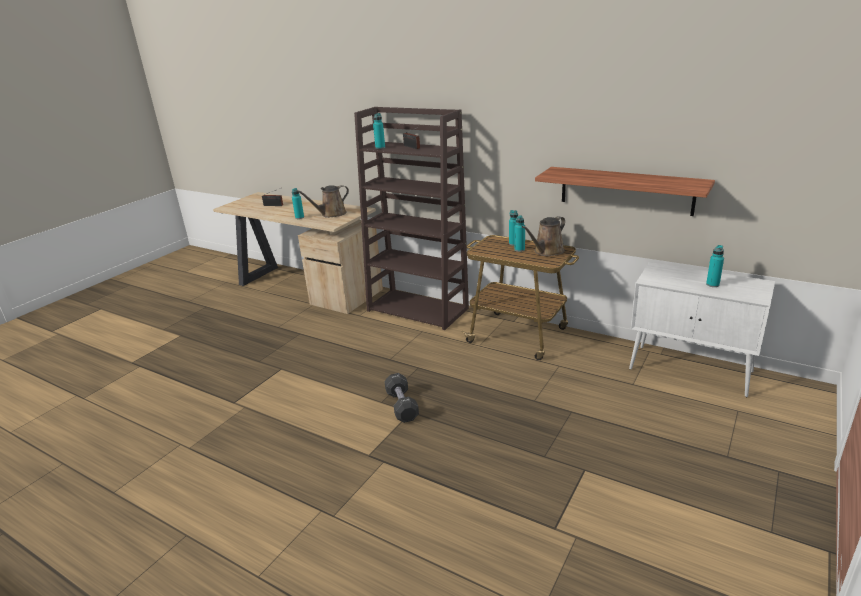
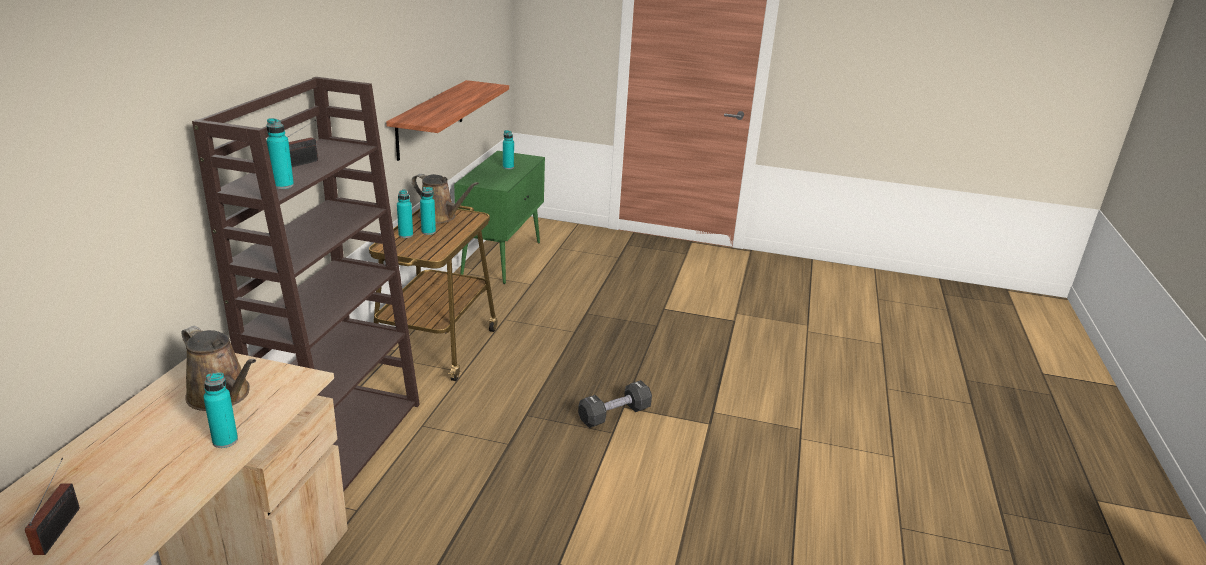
camera: 110 degrees left, 0 degrees up
white cabinet [629,262,775,397] -> green cabinet [454,151,545,284]

